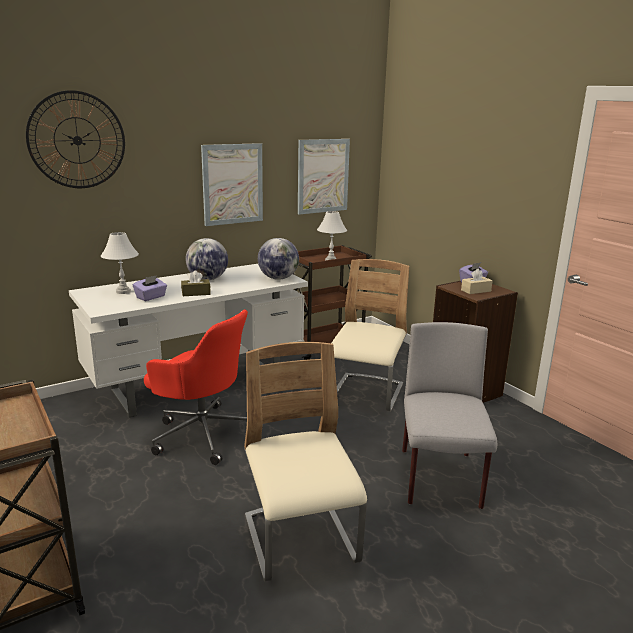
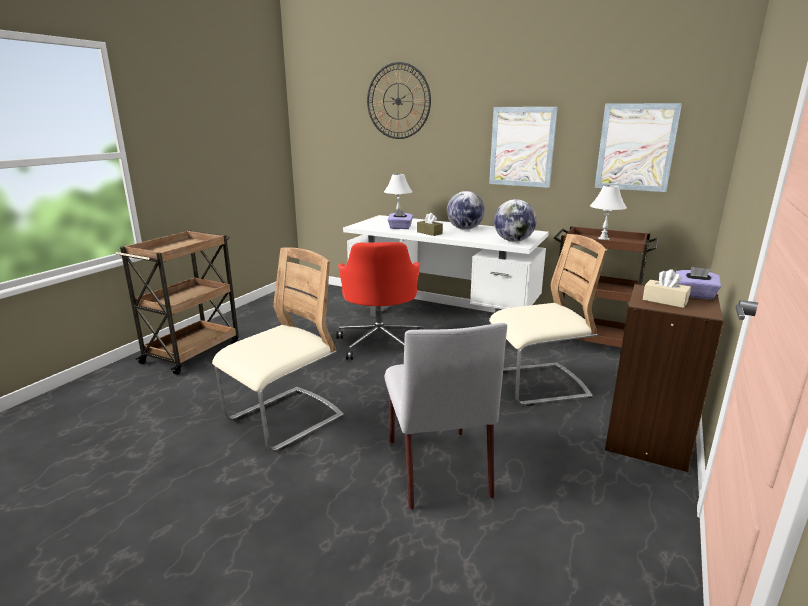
camera: 60 degrees right, 0 degrees up
grey chair [402,322,497,509] -> grey chair turned 105 degrees clockwise [385,323,507,510]

